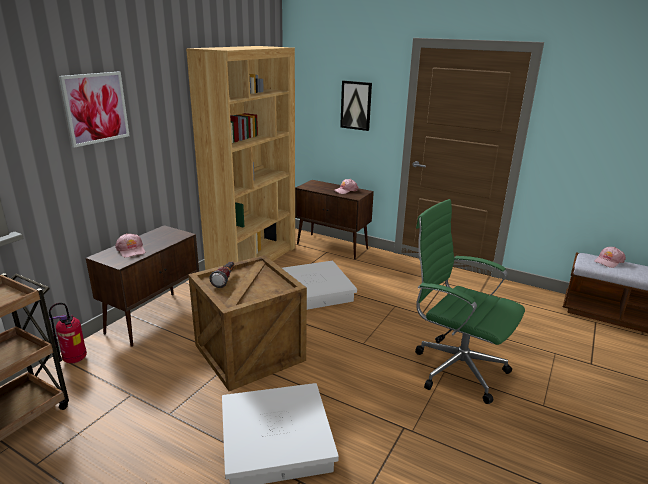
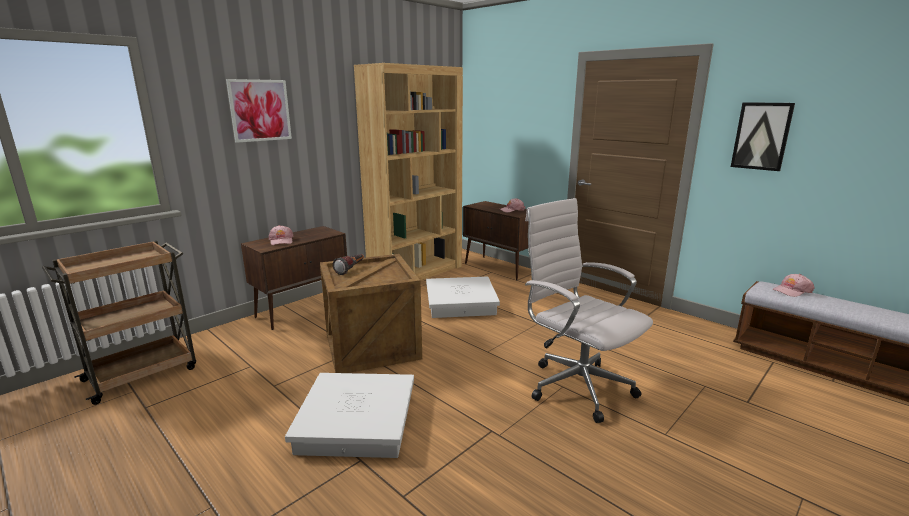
camera: 15 degrees right, 5 degrees down
fire extinguisher [49,303,87,363] -> none
picture [340,81,372,131] -> picture moved to [731,102,795,171]
green office chair [415,199,525,404] -> white office chair [525,198,653,423]

